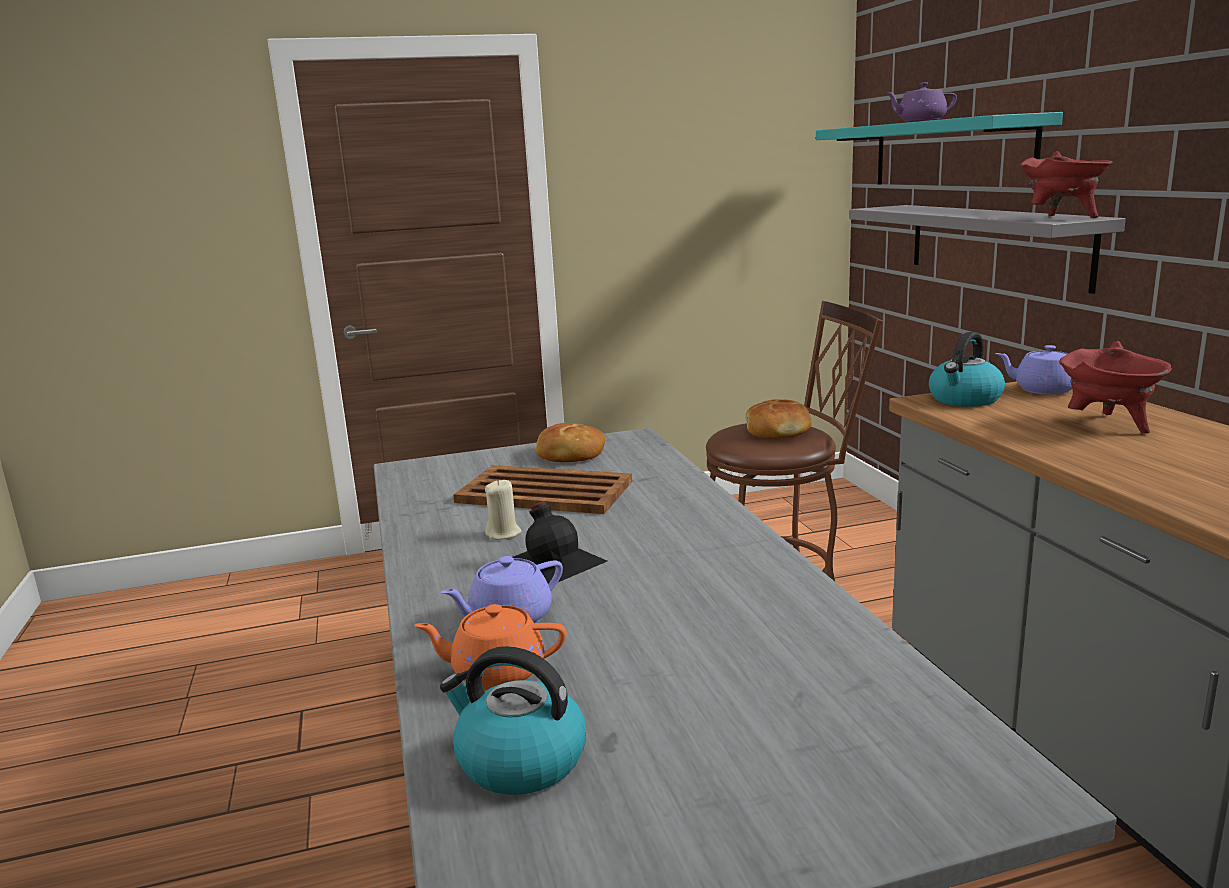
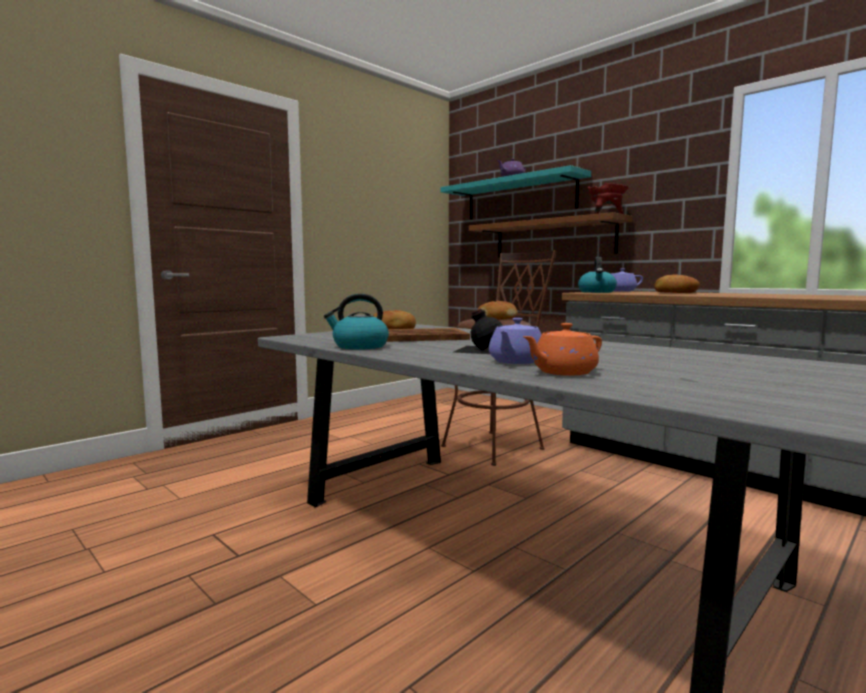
camera: 30 degrees left, 10 degrees down
kettle [440,646,586,795] -> kettle moved to [324,294,389,350]
beige candle [485,479,521,540] -> none
grey shelf [849,205,1126,294] -> brown shelf [469,212,633,258]
red cooking pot [1059,341,1172,433] -> bread [654,274,700,293]

